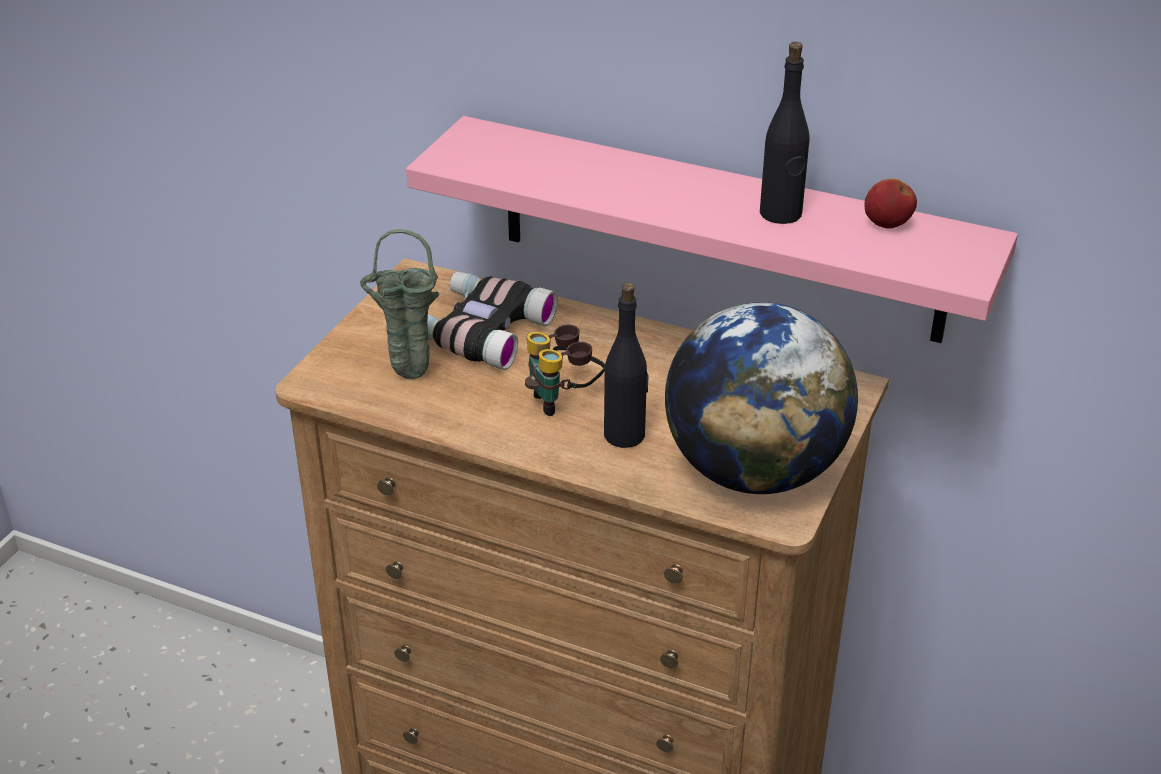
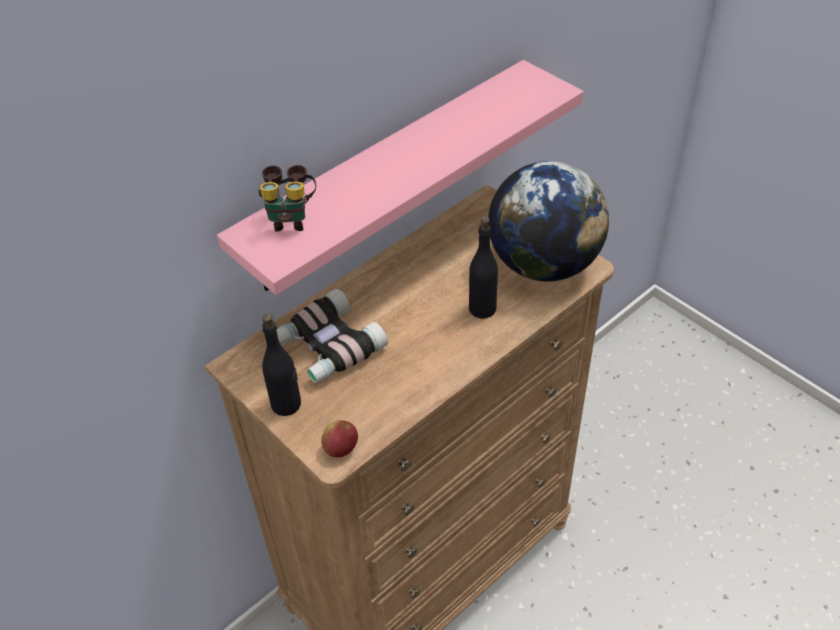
camera: 65 degrees left, 10 degrees up
green vase [360,229,440,379] -> none
binoculars [525,325,605,416] -> binoculars moved to [259,165,316,232]
black bottle [760,42,809,224] -> black bottle moved to [262,314,301,416]
apple [864,179,917,229] -> apple moved to [321,420,358,457]

